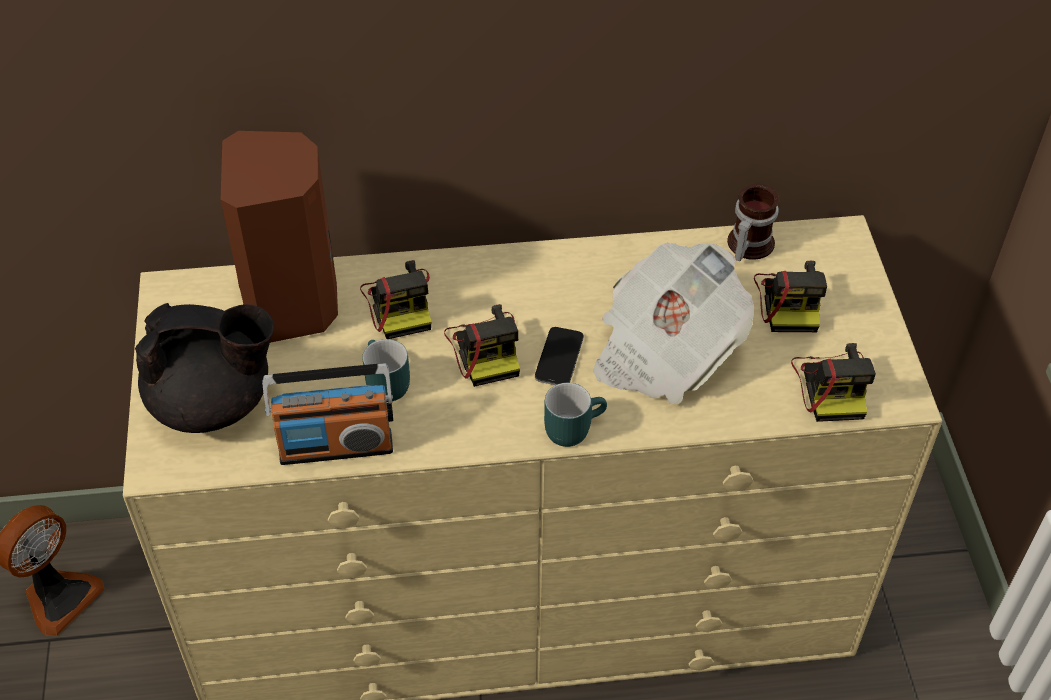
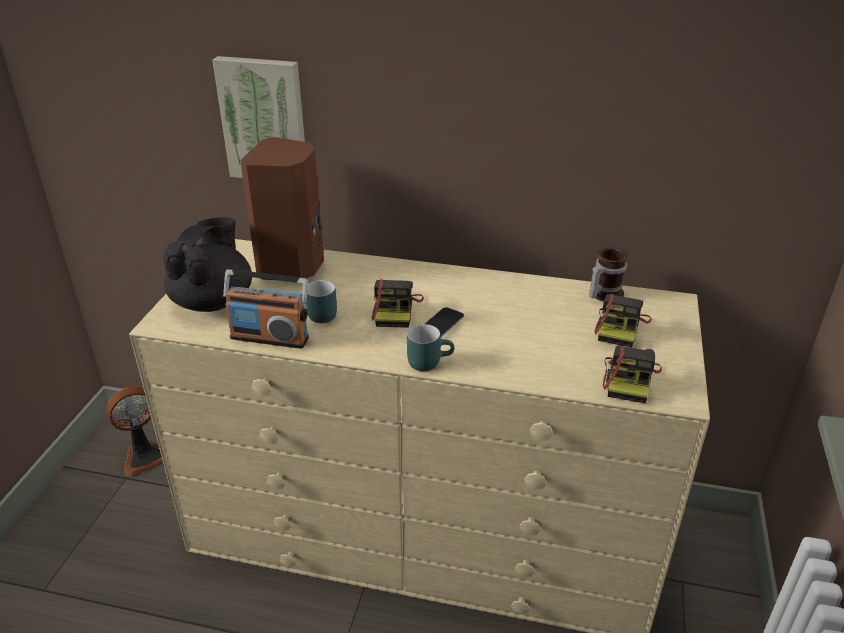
camera: 20 degrees right, 15 degrees down
black teapot [135,303,274,433] -> black teapot turned 90 degrees counterclockwise [163,217,252,312]
camera [360,260,431,339] -> none
newspaper [593,242,754,404] -> none
none -> picture [212,56,305,178]

